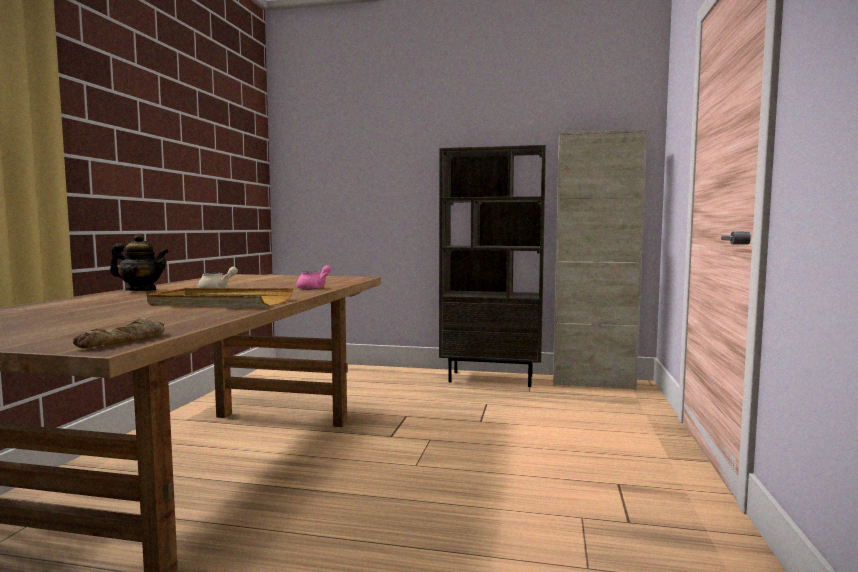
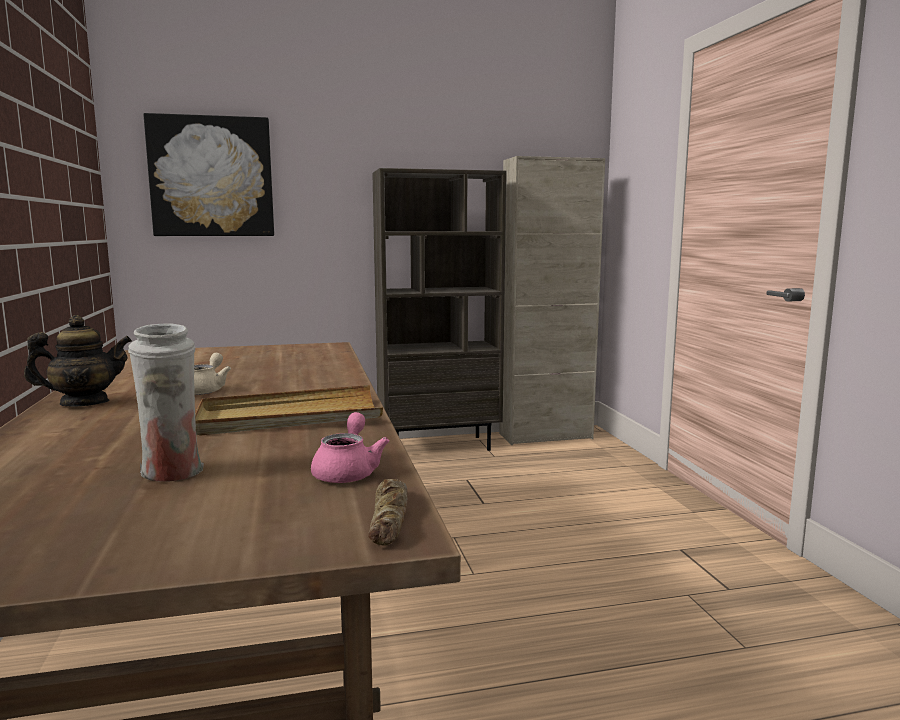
camera: 25 degrees left, 5 degrees up
pink teapot [296,265,331,290] -> pink teapot moved to [311,412,389,483]
none -> white vase [128,324,204,482]
none -> picture [143,113,274,236]

